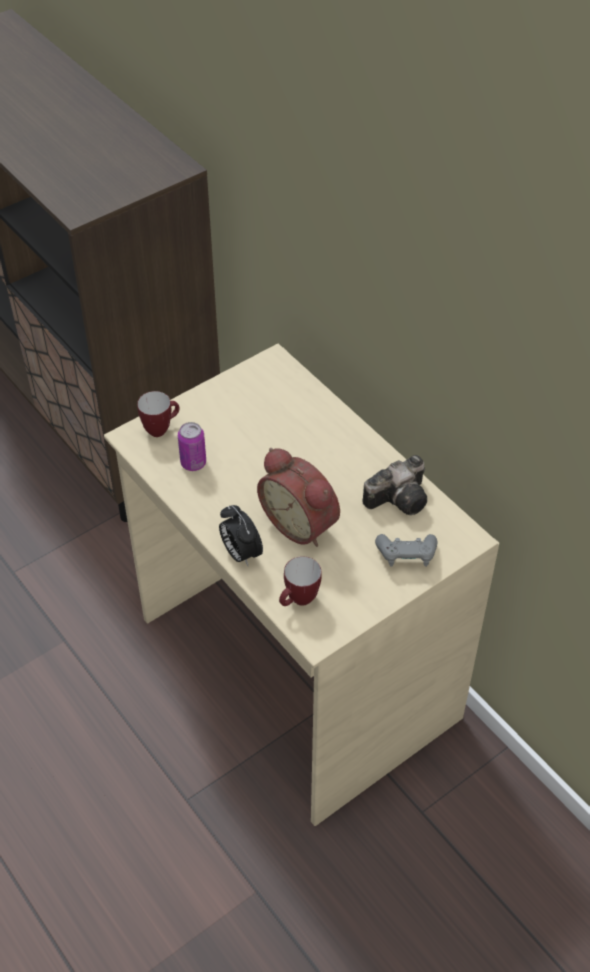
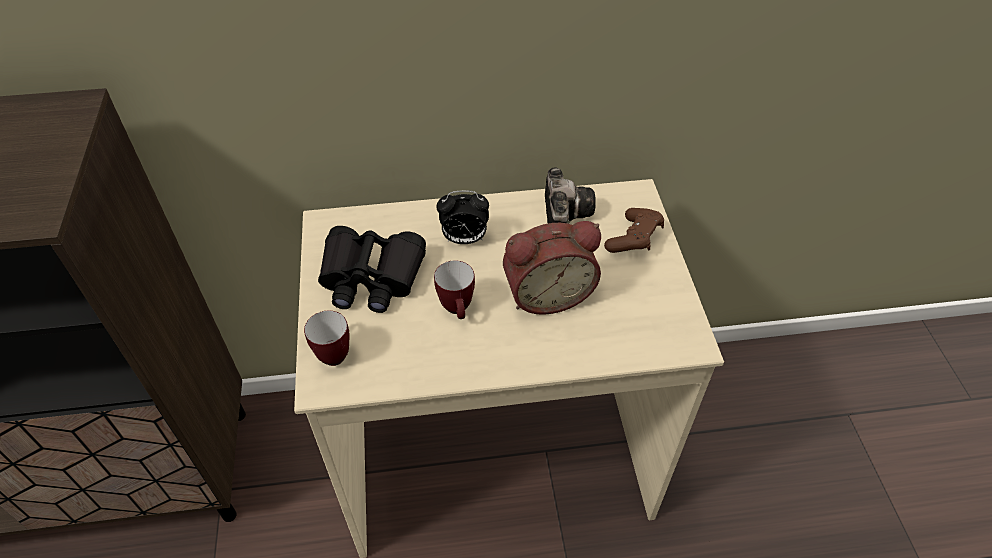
camera: 60 degrees left, 0 degrees up
can [178,422,206,471] -> none
alarm clock [219,505,263,566] -> alarm clock moved to [437,190,489,244]
mug [279,556,322,606] -> mug moved to [434,260,475,319]
grey game controller [375,534,437,567] -> brown game controller [604,208,664,253]
none -> black binoculars [318,226,426,313]

